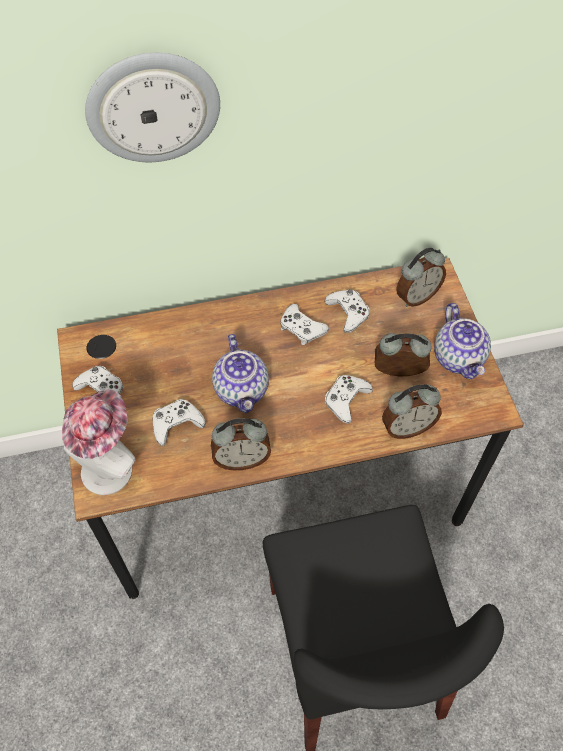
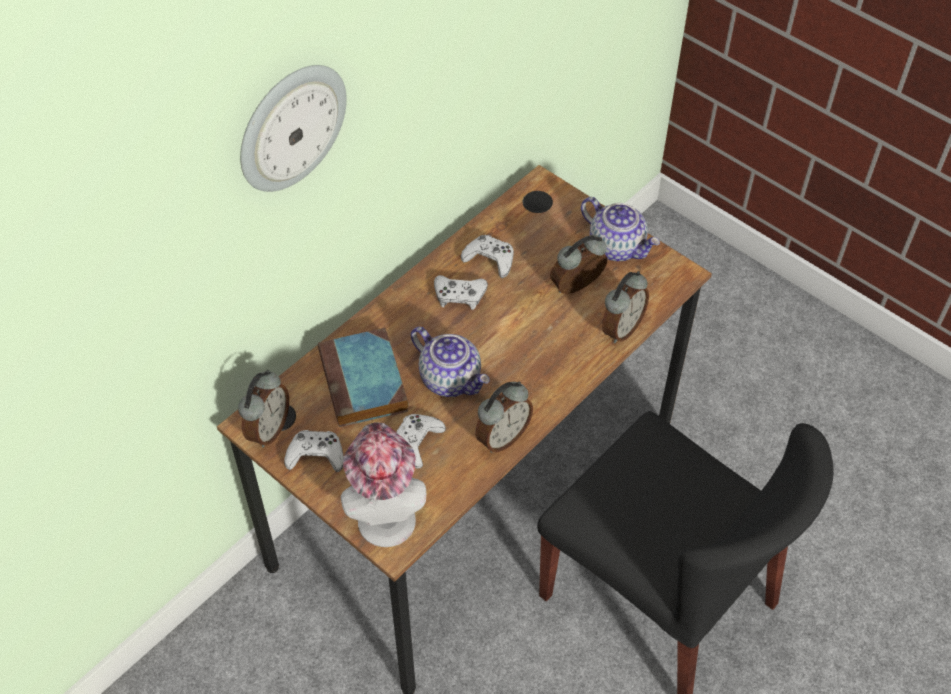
camera: 35 degrees left, 5 degrees down
white game controller [325,375,373,424] -> none
alarm clock [396,248,446,307] -> alarm clock moved to [238,370,289,447]
none -> book [318,328,408,427]

